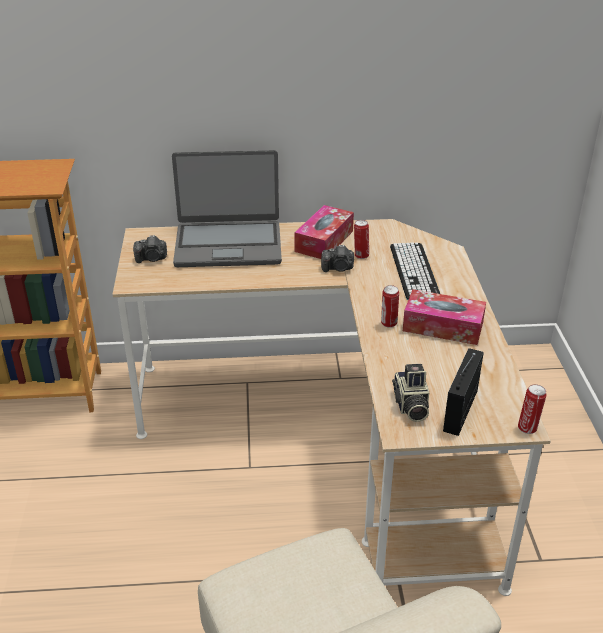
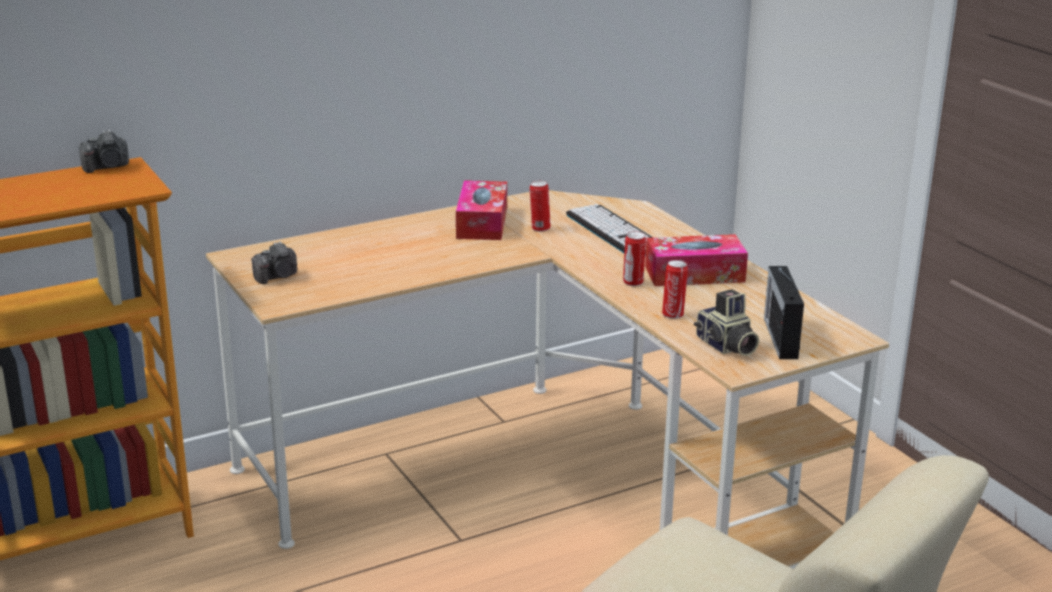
camera: 25 degrees left, 10 degrees down
laptop [172,150,282,267] -> none
camera [321,244,354,272] -> camera moved to [79,130,129,173]
can [518,384,547,434] -> can moved to [662,260,688,319]

